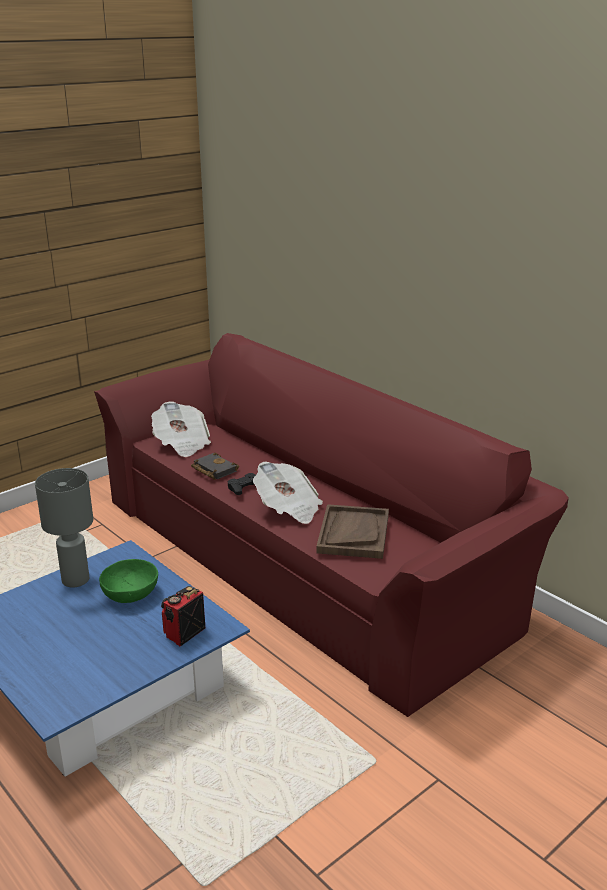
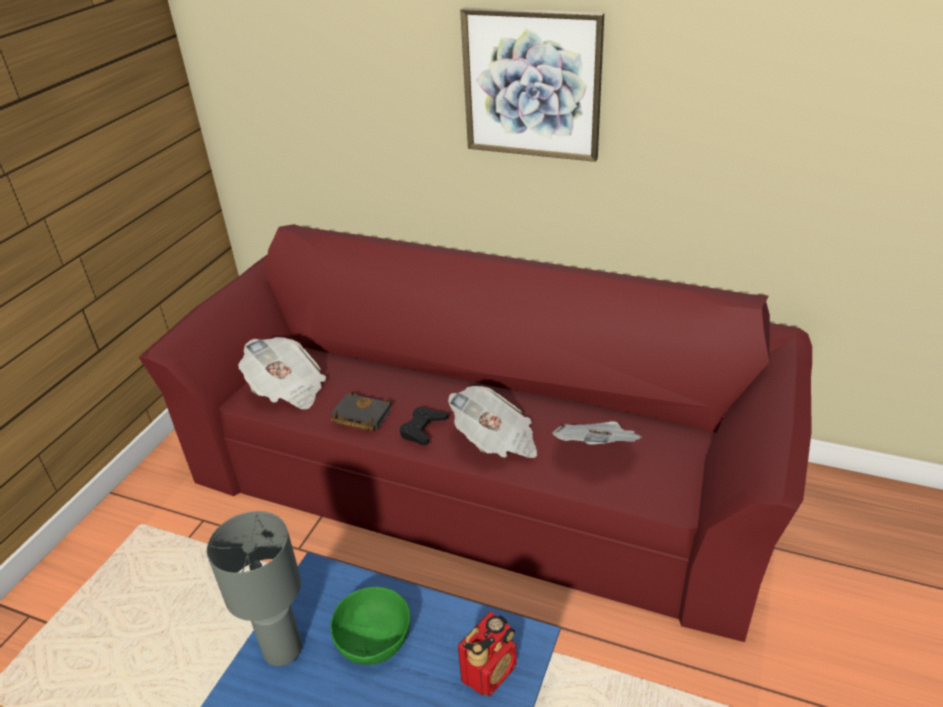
camera: 25 degrees left, 10 degrees up
radio [161,586,205,646] -> radio turned 150 degrees counterclockwise [458,612,517,696]
brown tray [316,504,389,559] -> newspaper [552,421,642,445]
none -> picture [460,7,604,162]

